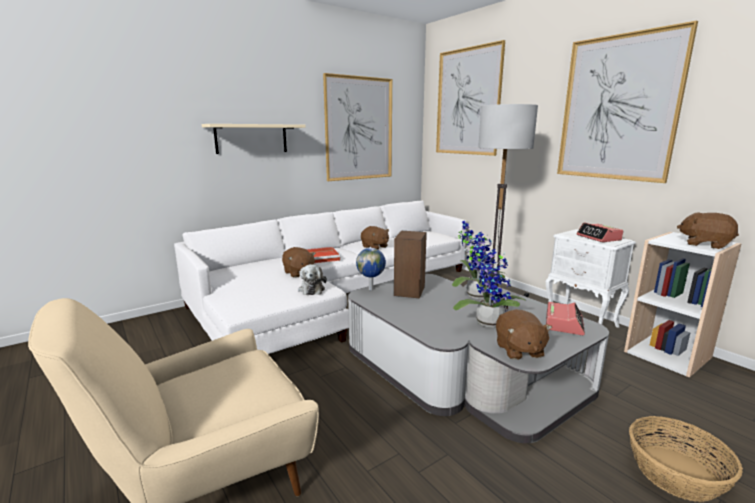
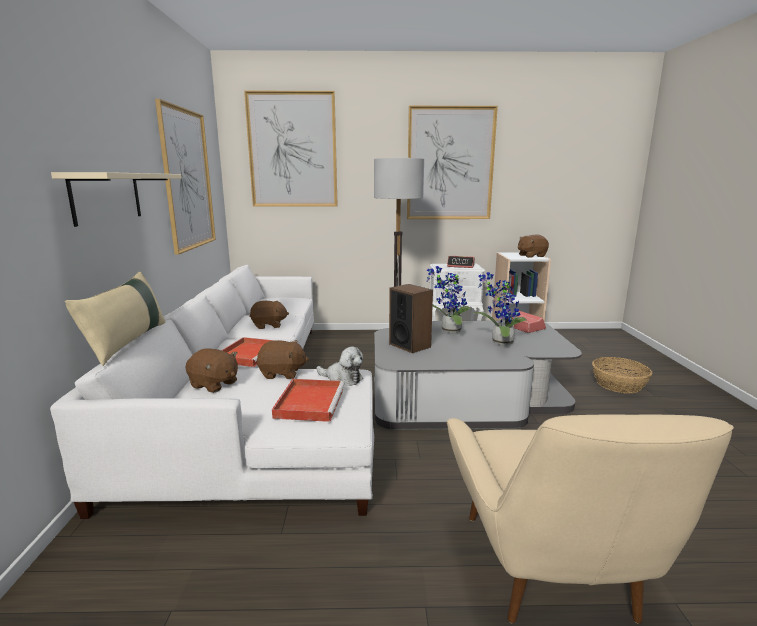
camera: 55 degrees left, 0 degrees up
globe [356,248,386,290] -> none
brown plush toy [496,309,552,360] -> brown plush toy moved to [185,348,238,393]
none -> beige pillow [65,272,165,366]
none -> red tray [272,379,345,422]

